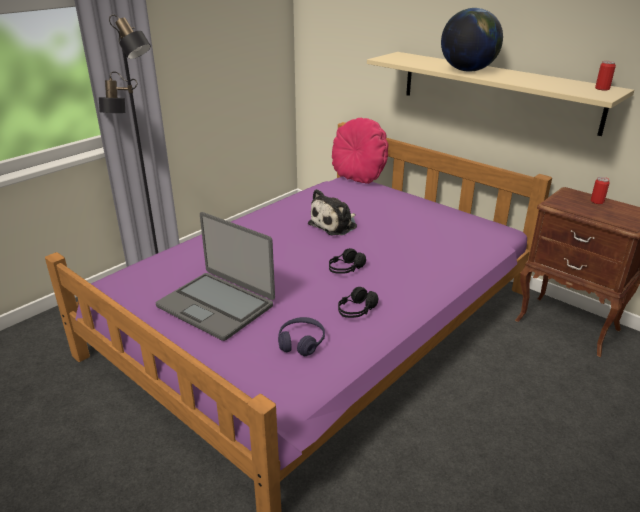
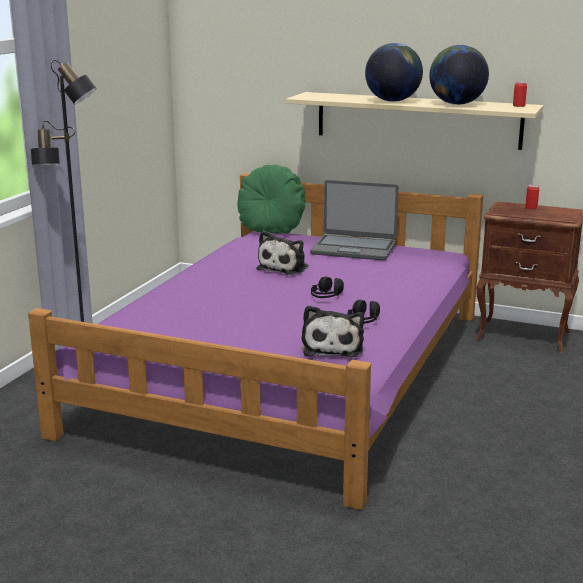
camera: 20 degrees left, 10 degrees down
laptop [156,212,275,341] -> laptop moved to [310,180,399,261]
purple headphones [278,317,325,356] -> plush toy [302,305,364,357]
pink pillow [332,118,388,184] -> green pillow [238,165,305,234]
none -> globe [429,45,489,105]

